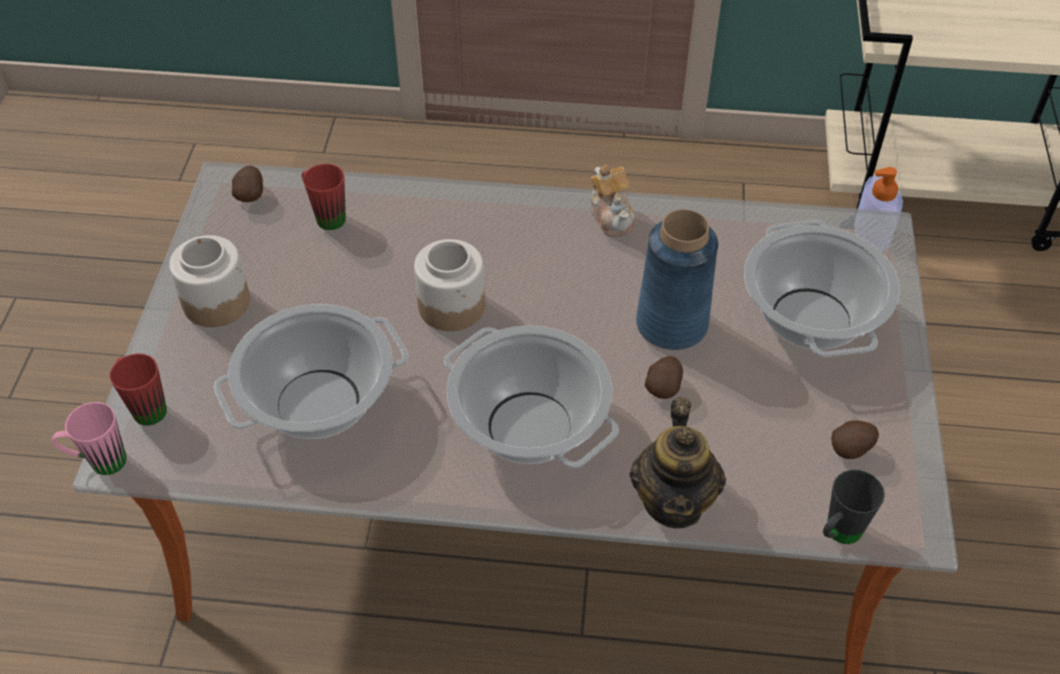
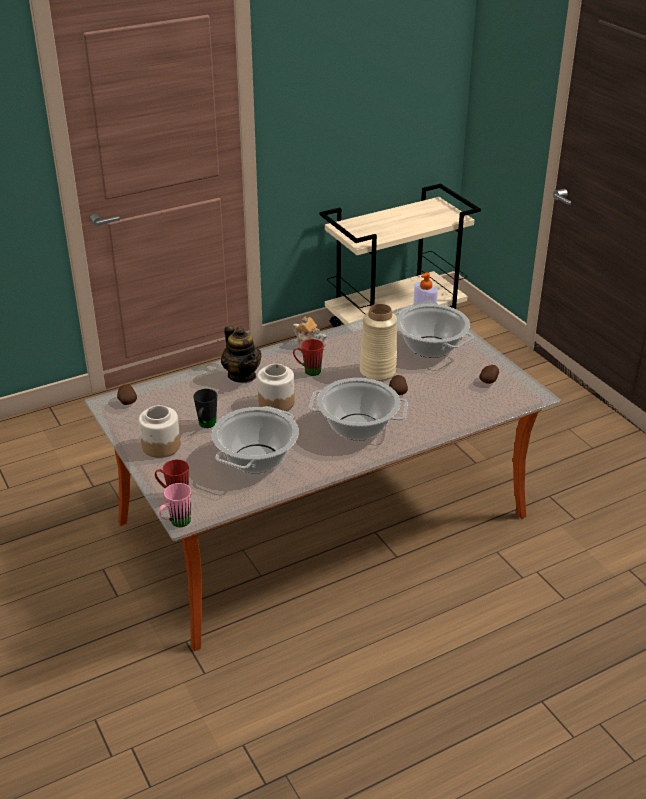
camera: 35 degrees left, 15 degrees down
red mug [302,164,346,230] -> red mug moved to [293,339,324,376]
teapot [630,397,726,528] -> teapot moved to [221,325,261,383]
blue vase [636,209,718,350] -> beige vase [360,304,397,381]
black mug [823,470,885,544] -> black mug moved to [193,389,217,428]

